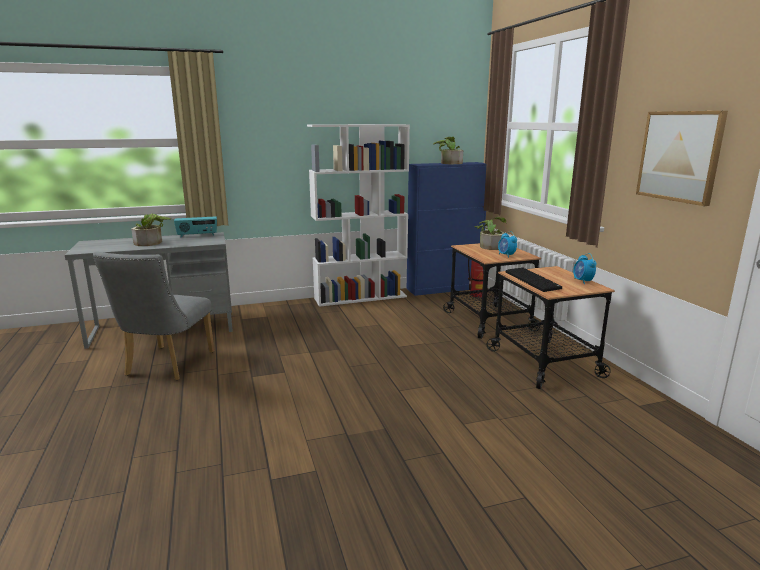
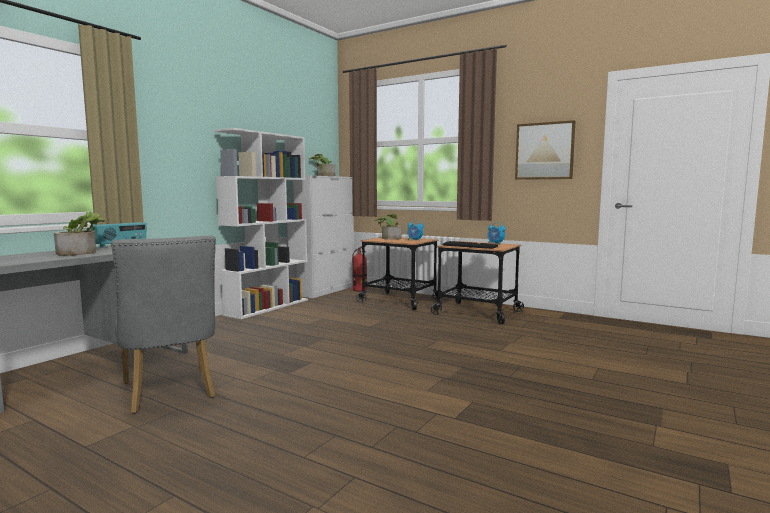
camera: 40 degrees left, 10 degrees down
blue cabinet [407,162,486,296] -> white cabinet [293,175,354,298]

